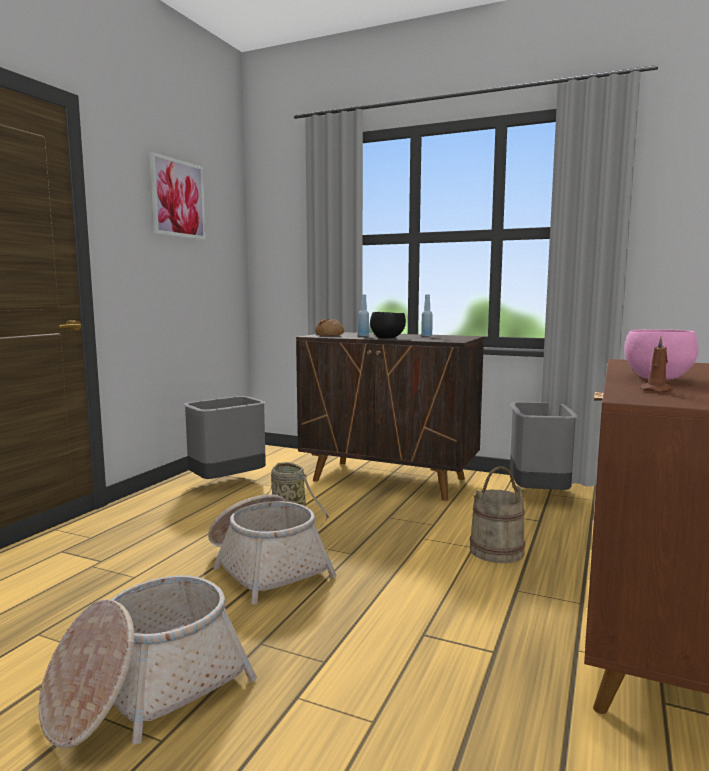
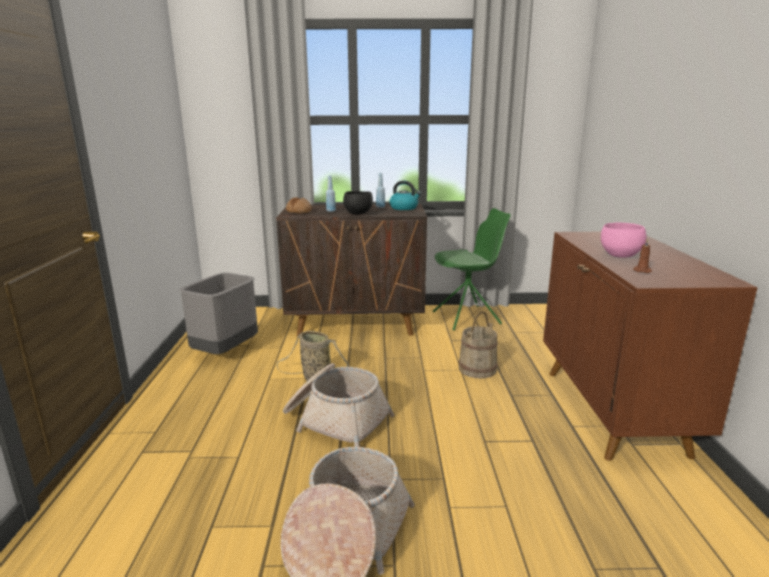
camera: 25 degrees left, 10 degrees up
picture [149,152,206,240] -> none
grey trash can [510,402,578,490] -> green chair [433,208,511,331]
none -> kettle [390,181,421,210]

